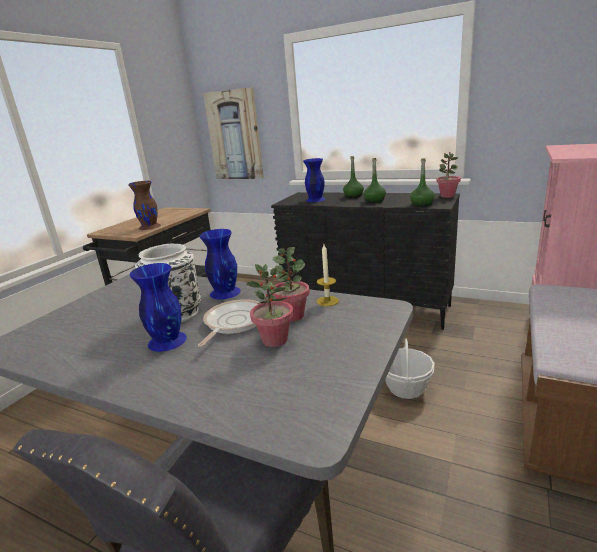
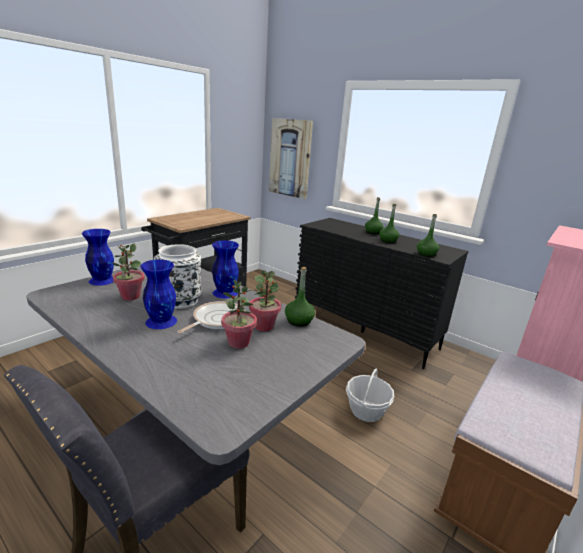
camera: 10 degrees right, 0 degrees up
brown vase [128,181,161,230] -> none
blue vase [303,158,325,202] -> blue vase moved to [82,229,114,286]
candle [317,244,339,306] -> green bottle [285,267,315,327]
potted plant [436,152,461,198] -> potted plant moved to [112,243,145,300]

